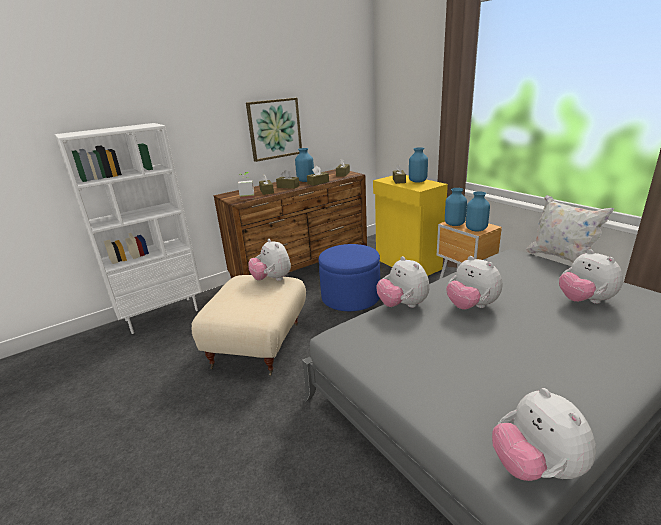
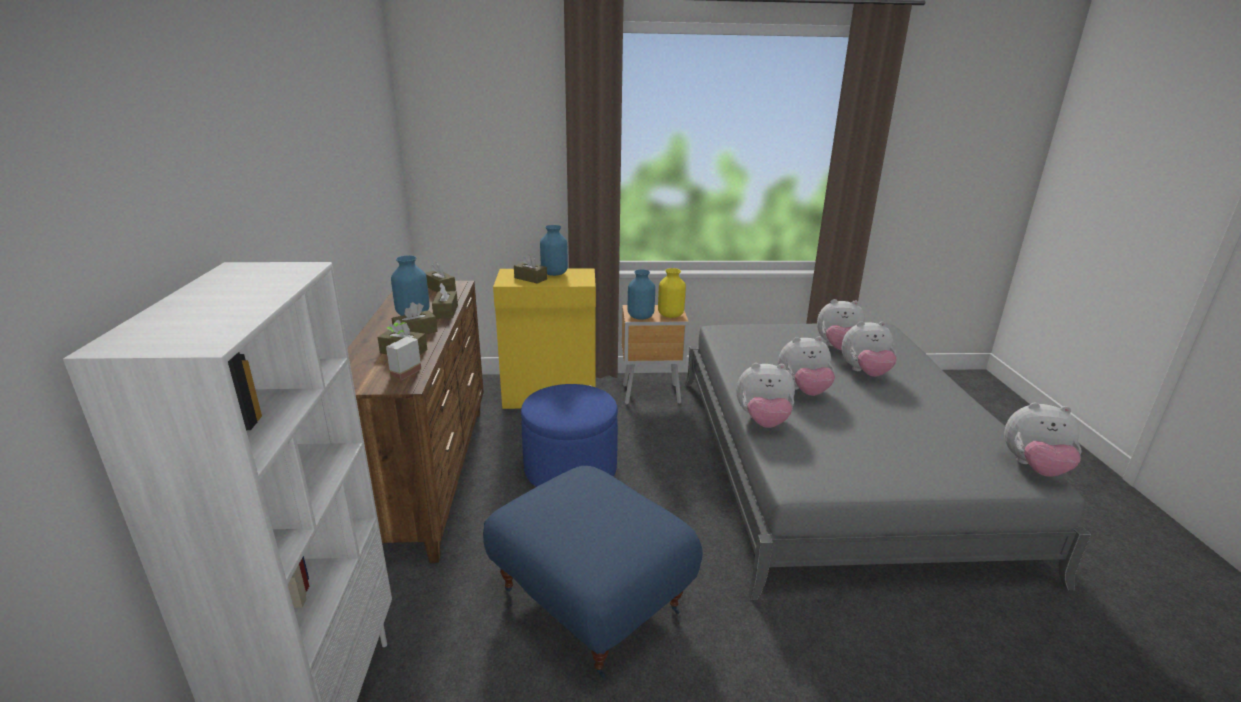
camera: 60 degrees left, 0 degrees up
beige ottoman [192,275,306,376] -> blue ottoman [483,466,703,678]
picture [246,98,302,162] -> none
plush toy [248,239,291,281] -> plush toy moved to [841,321,897,377]
blue vase [466,191,490,231] -> yellow vase [658,268,686,318]
white pillow [526,195,614,263] -> none

